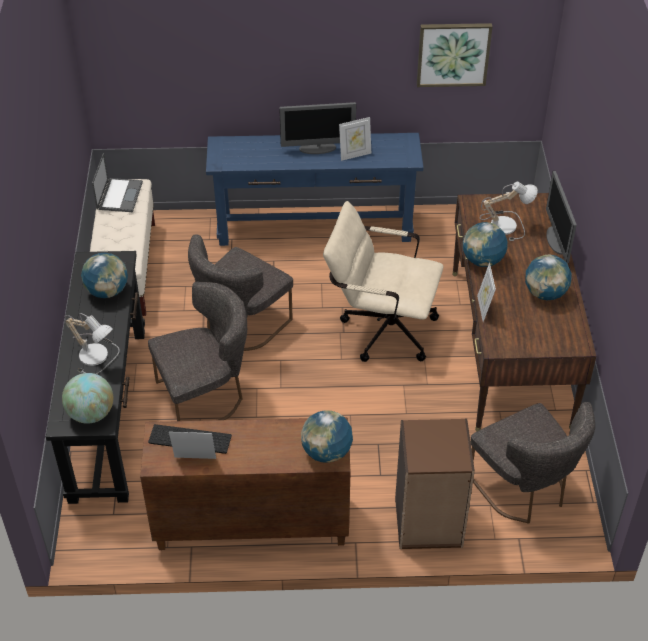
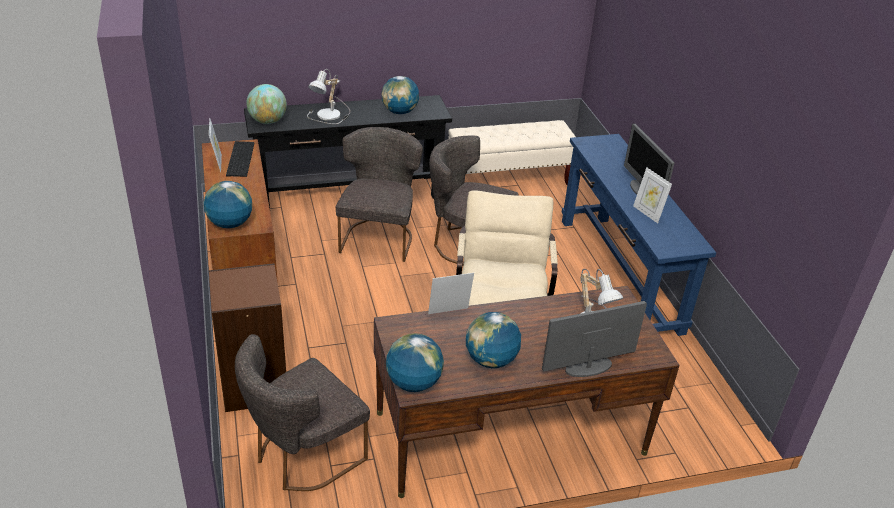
camera: 75 degrees right, 10 degrees down
laptop [92,153,143,212] -> none
grey chair [148,282,247,421] -> grey chair turned 135 degrees counterclockwise [336,127,423,262]
picture [417,23,493,87] -> none
globe [463,222,508,267] -> globe moved to [386,333,444,392]

